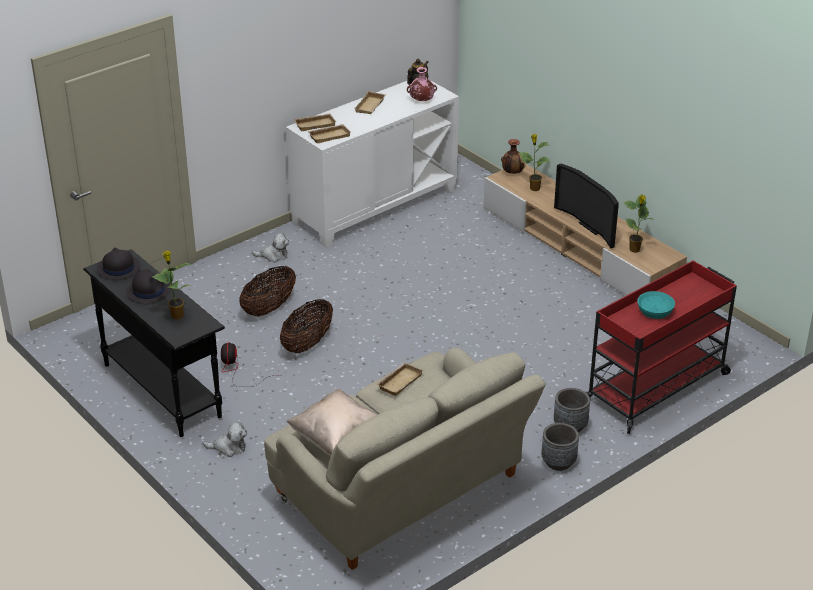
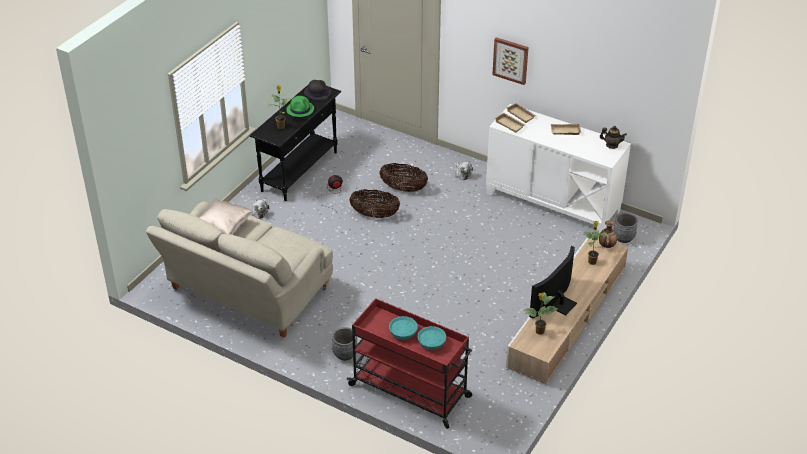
camera: 70 degrees right, 5 degrees up
black hat [126,269,171,304] -> green hat [286,96,314,117]
beige tray [376,362,424,396] -> none
pink vase [407,67,437,101] -> none
grey planter [541,423,579,471] -> grey planter moved to [613,213,638,243]
none -> turquoise bowl [418,326,446,350]
none -> picture [492,37,529,85]

